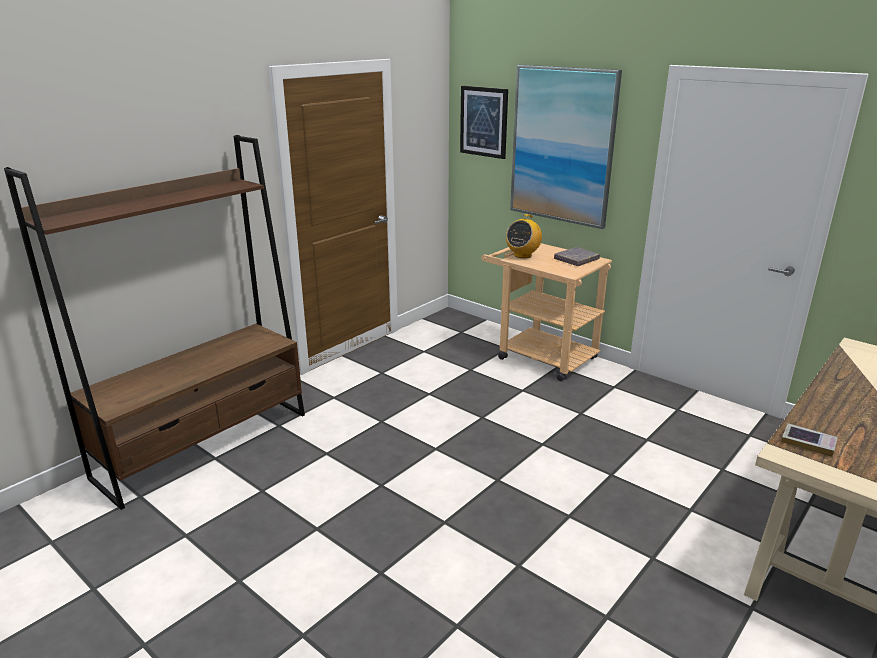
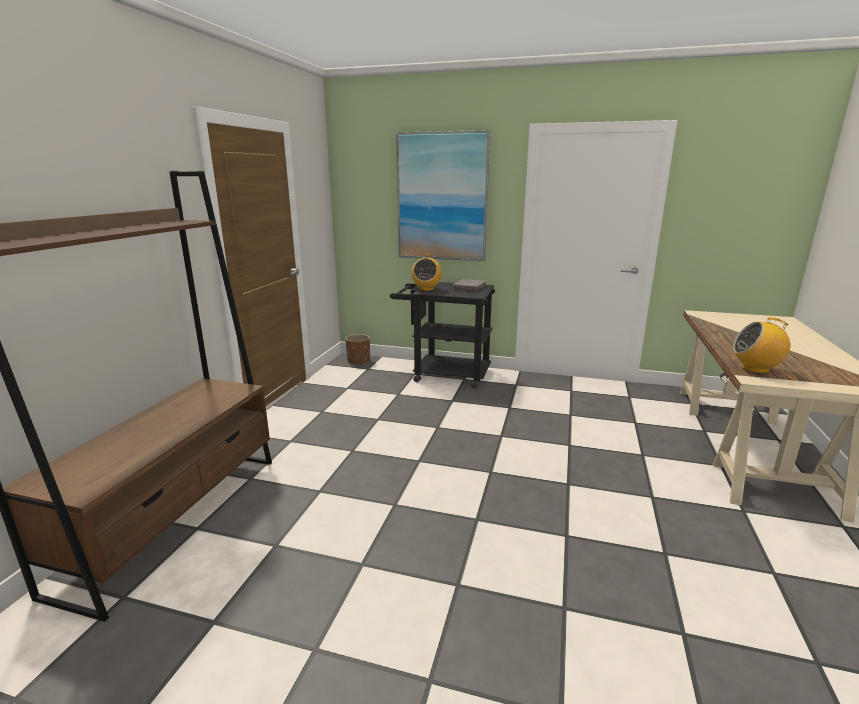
camera: 25 degrees left, 5 degrees down
picture [460,86,508,159] -> none
beige cart [481,243,612,381] -> black cart [390,282,495,389]
book [781,423,838,457] -> radio [733,317,790,374]
none -> brown planter [345,334,370,365]

